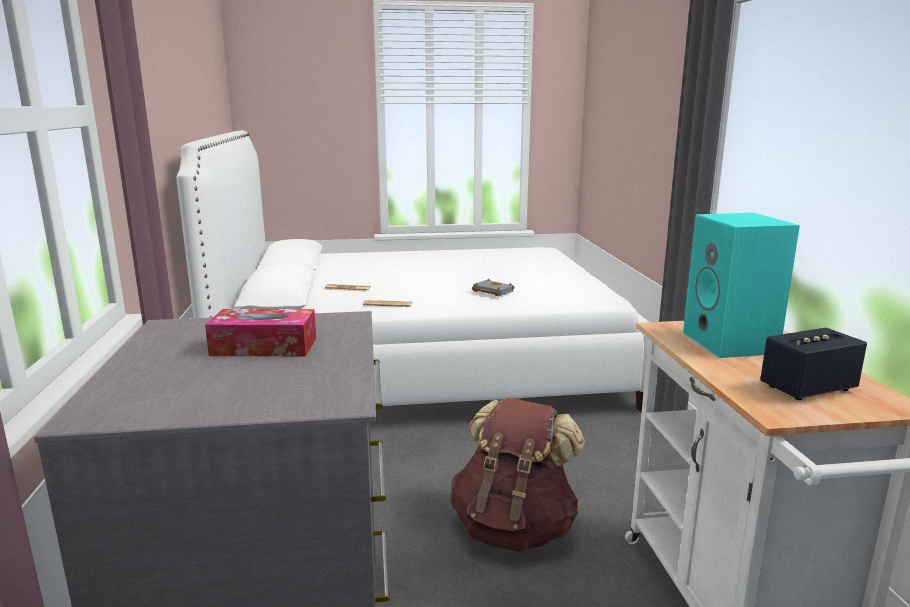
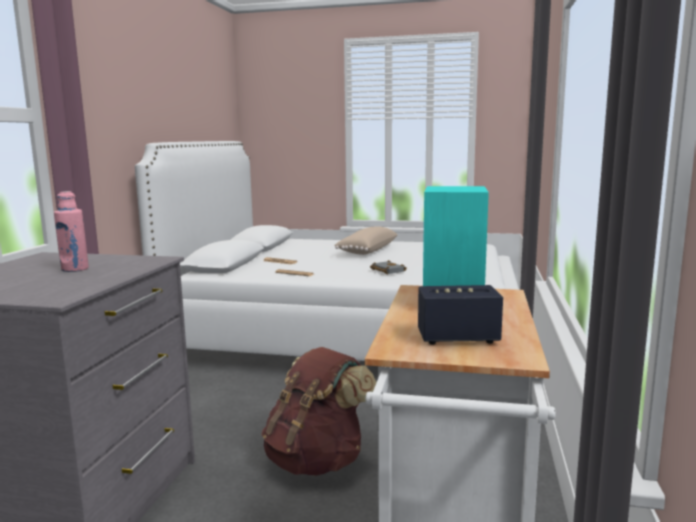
camera: 20 degrees right, 5 degrees down
tissue box [205,309,316,356] -> pink bottle [54,191,89,272]
none -> beige pillow [334,226,397,255]

